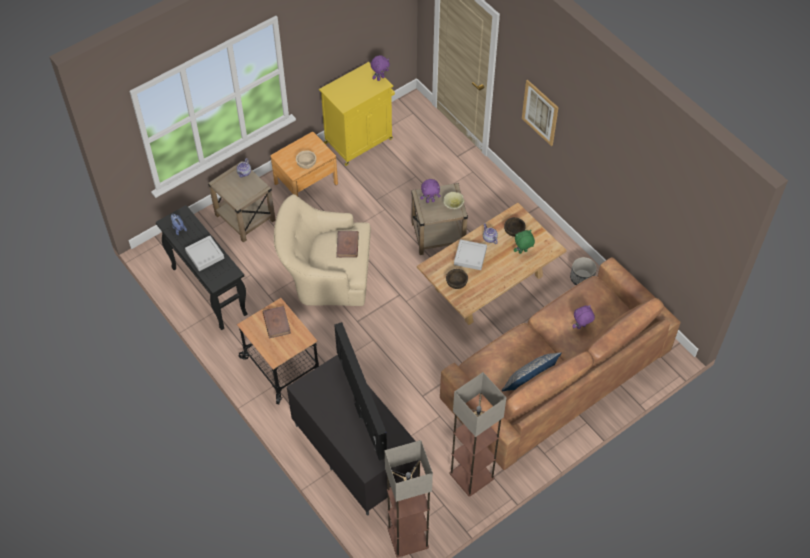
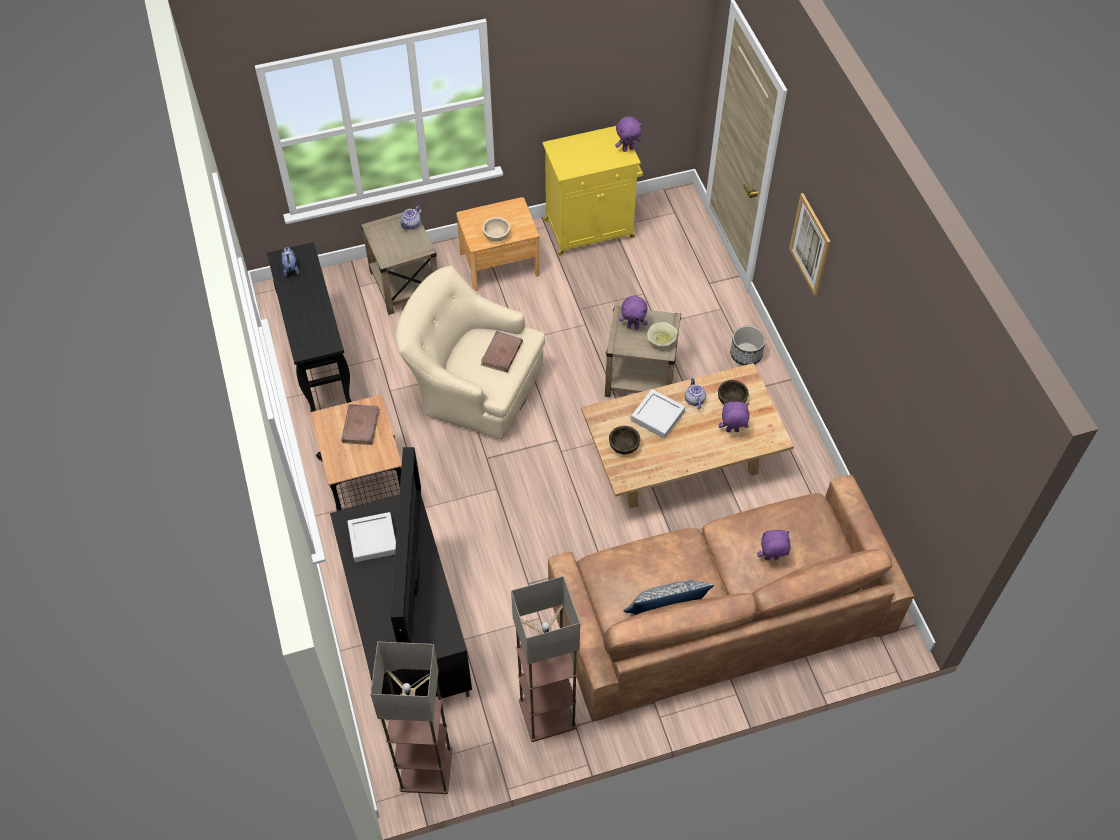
camera: 20 degrees right, 0 degrees up
grey tray [185,235,224,271] -> grey tray moved to [347,512,396,562]
green plush toy [514,230,535,254] -> purple plush toy [718,402,749,432]
planter [570,257,597,285] -> planter moved to [730,326,766,365]

